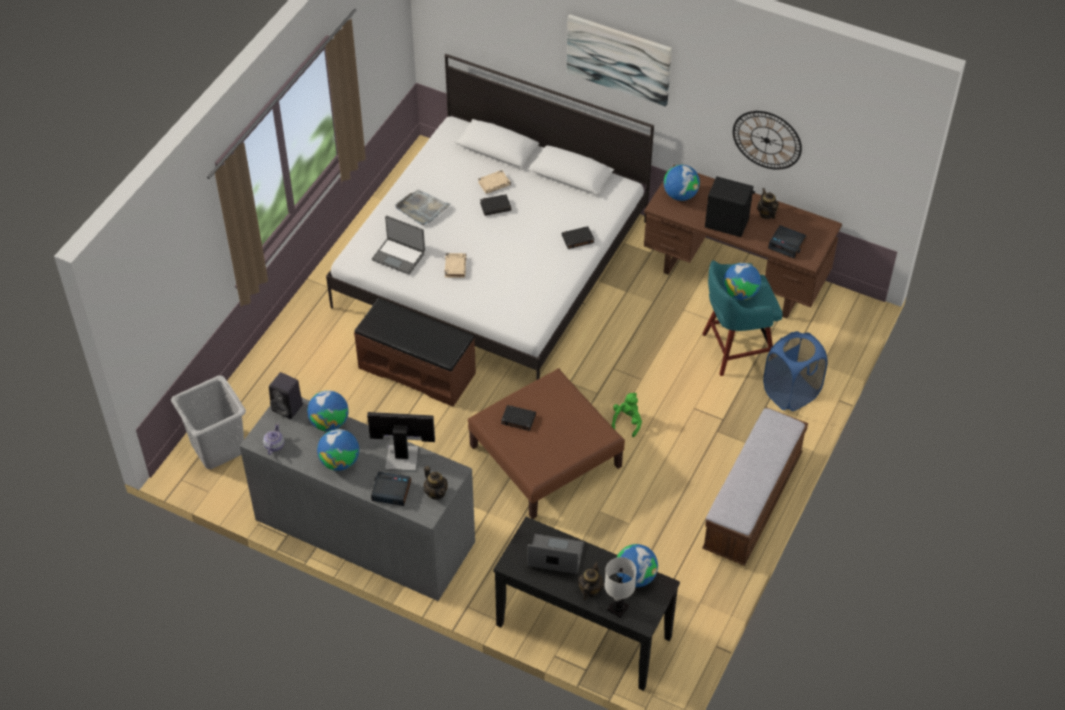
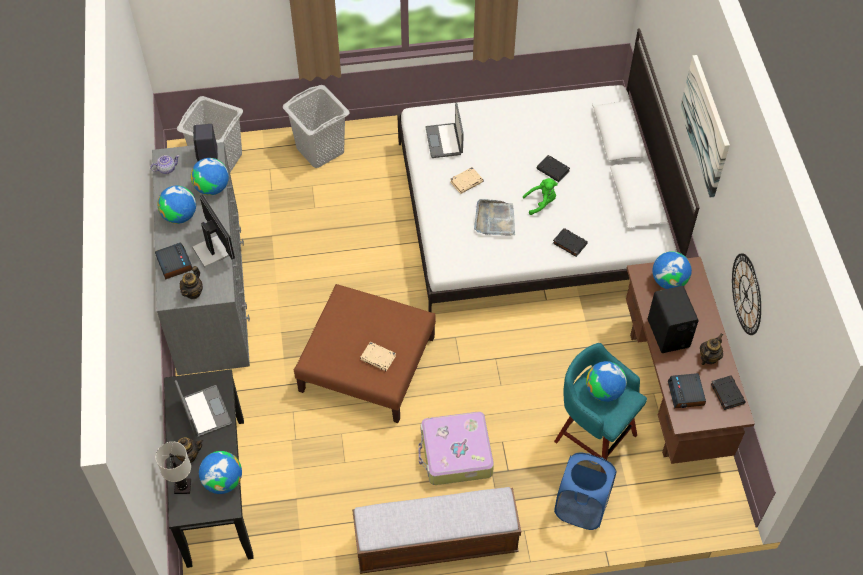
camera: 55 degrees right, 5 degrees up
brown bench [354,298,476,407] -> none
grey tray [395,190,451,225] -> grey tray moved to [474,199,515,235]
beige book [478,170,511,194] -> beige book moved to [360,342,396,371]
black book [501,405,536,431] -> black book moved to [711,375,746,410]
green plush toy [612,393,642,437] -> green plush toy moved to [523,178,558,215]
none -> grey laundry basket [283,85,350,168]
none -> suitcase [418,412,494,485]

